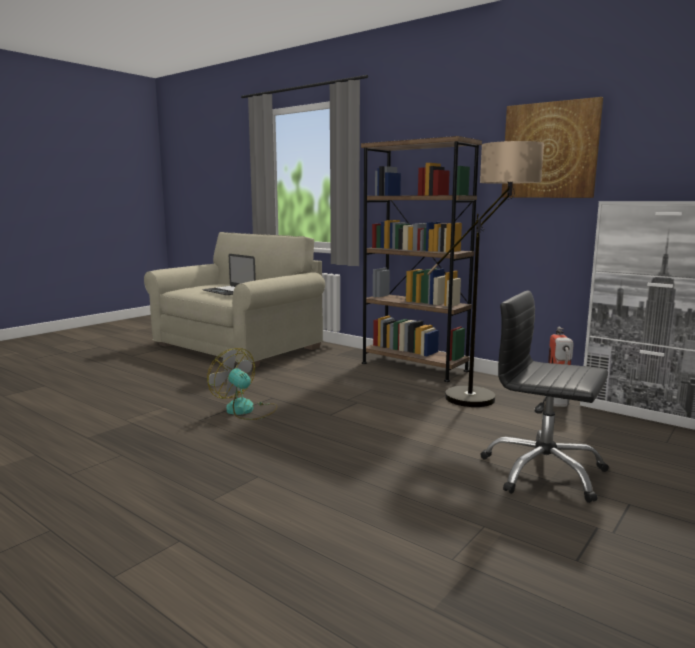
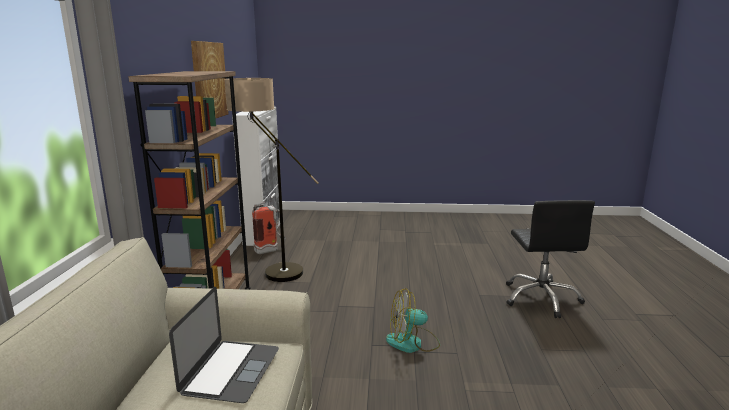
camera: 125 degrees left, 5 degrees up
fan [207,348,278,420] -> fan turned 75 degrees clockwise [386,288,440,353]
black office chair [480,291,609,503] -> black office chair moved to [506,200,595,318]

